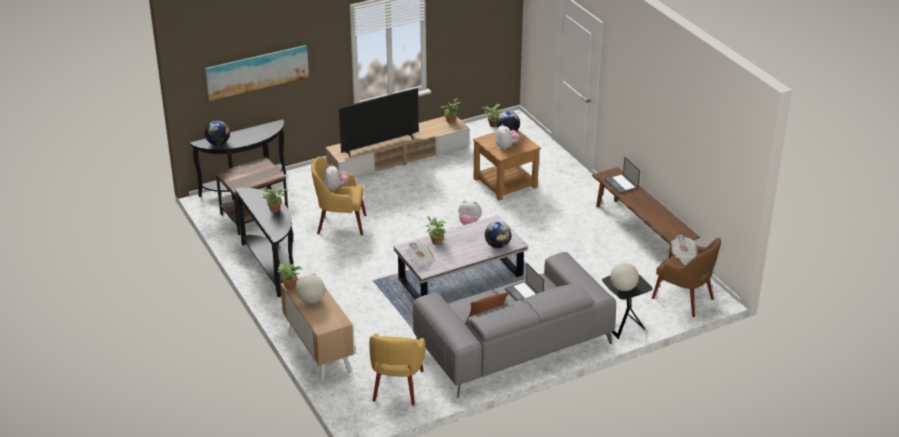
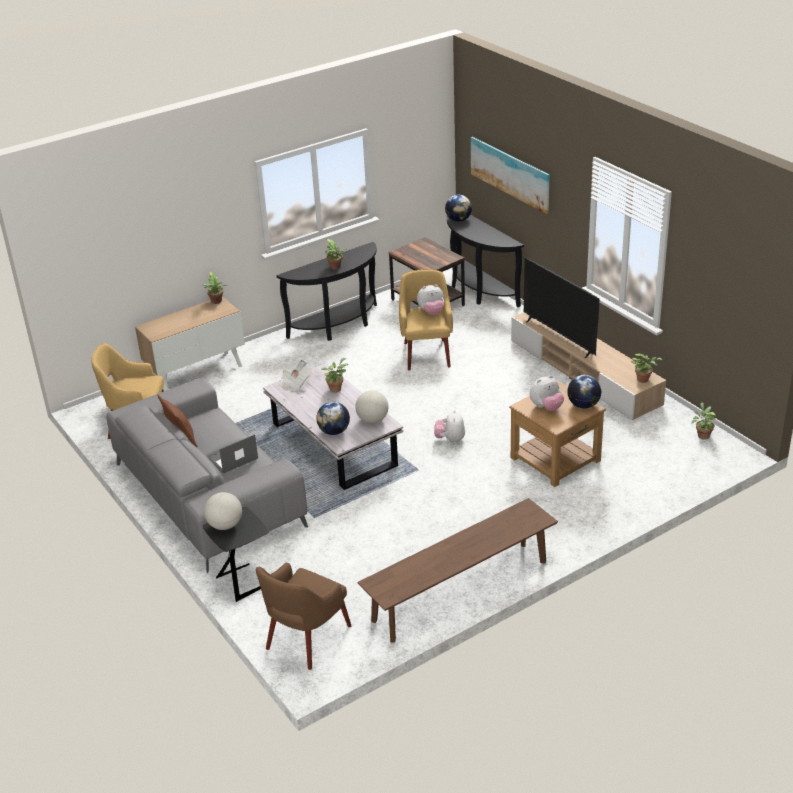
camera: 85 degrees right, 0 degrees up
globe [296,275,325,304] -> globe moved to [355,390,389,424]
laptop [604,157,640,194] -> none
newspaper [671,235,698,265] -> none

